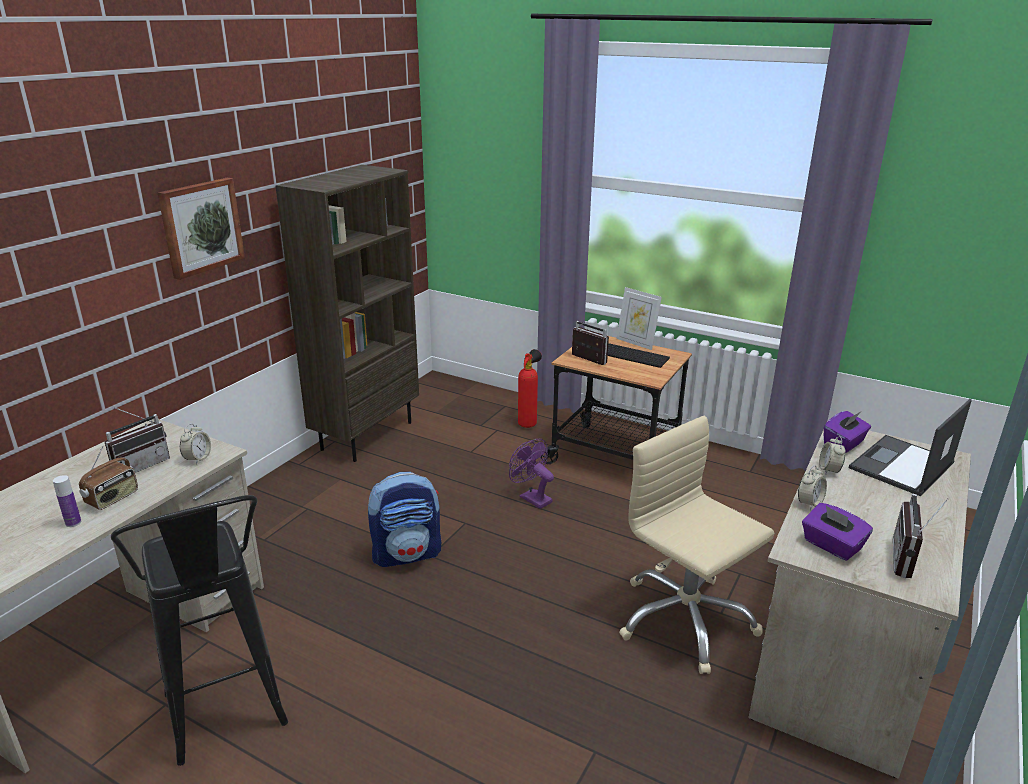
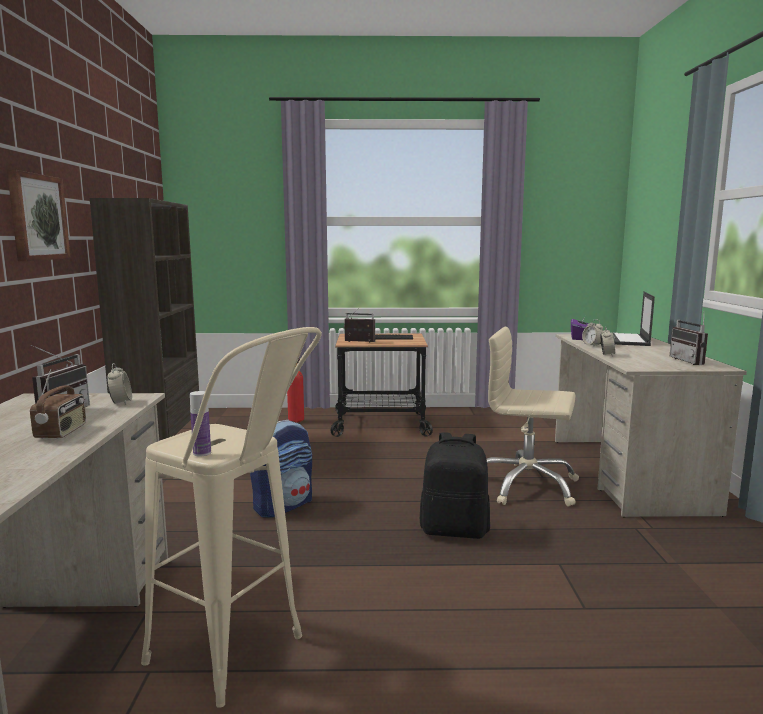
camera: 30 degrees left, 15 degrees down
bottle [53,475,81,527] -> bottle moved to [190,391,211,456]
black stool [111,495,288,766] -> beige stool [141,327,322,708]
purple fan [509,439,554,509] -> none
picture frame [616,287,662,350] -> none
purple tissue box [802,503,873,561] -> none
none -> black backpack [420,432,490,539]

